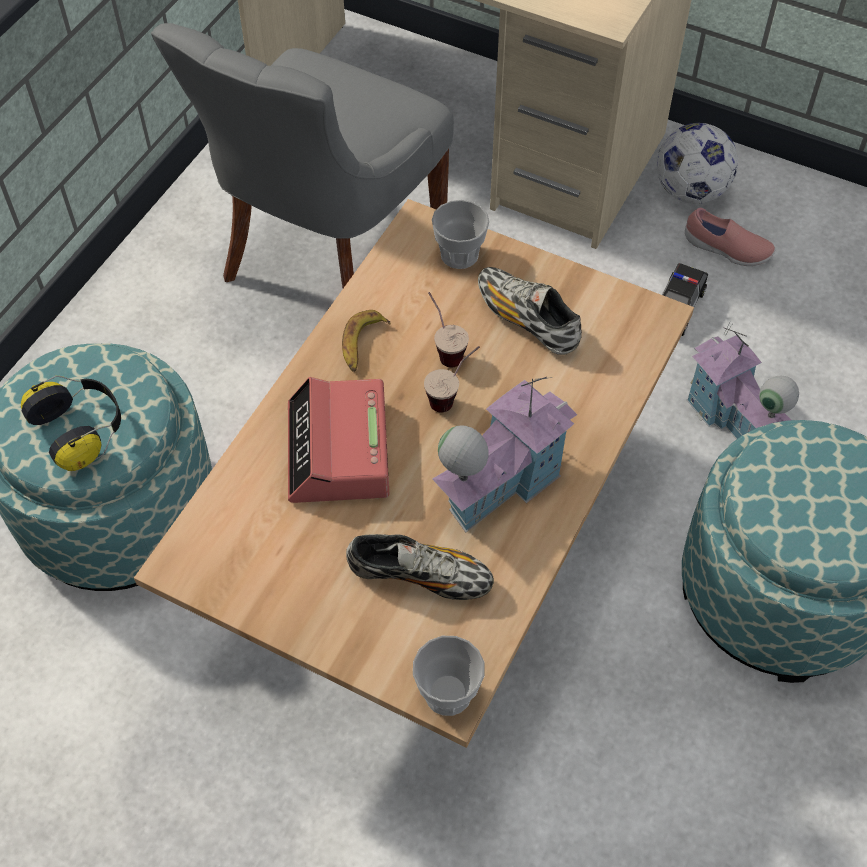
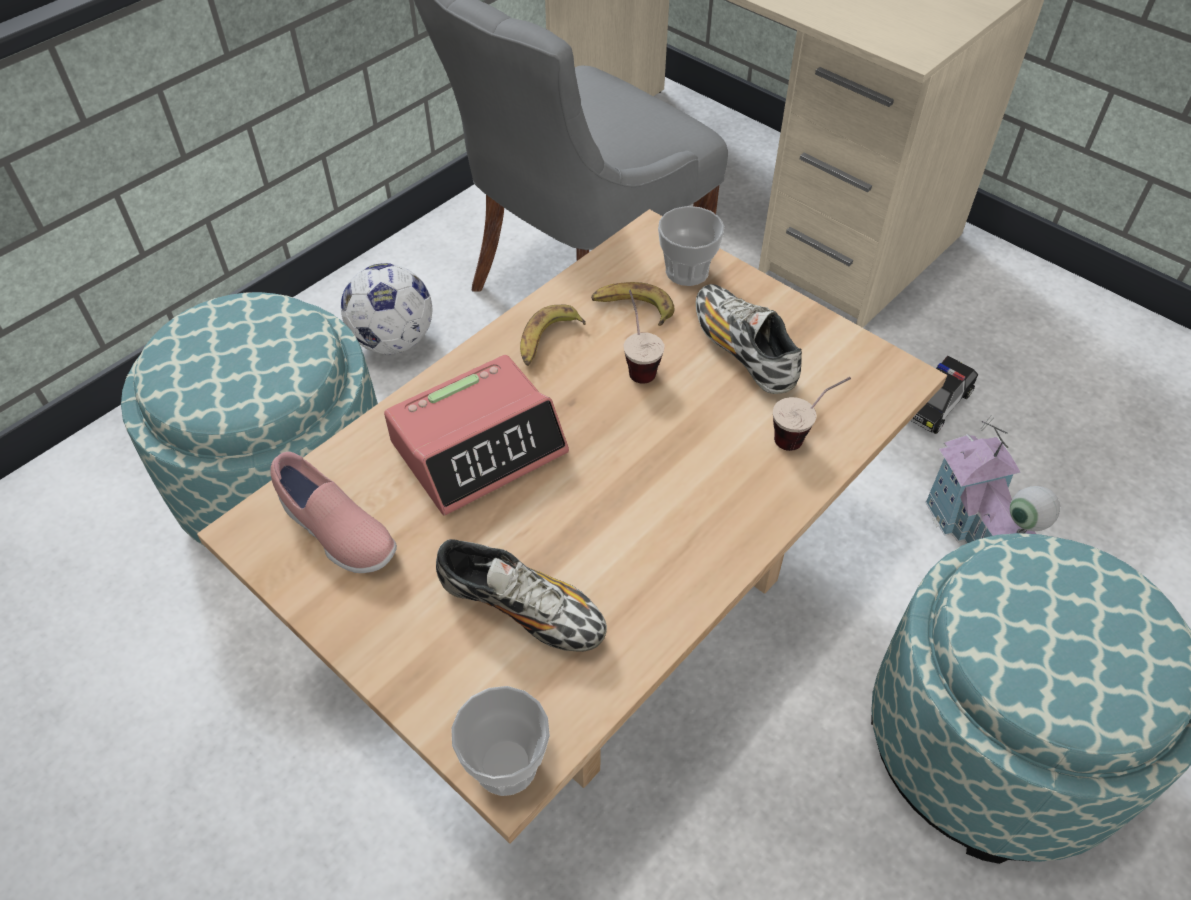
camera: 15 degrees right, 5 degrees down
headphones [21,376,121,471] -> none
alarm clock [288,377,389,503] -> alarm clock turned 135 degrees counterclockwise [384,355,569,516]
cup [424,346,480,413] -> cup moved to [773,377,851,451]
toy house [432,377,577,532] -> none
football [657,123,738,204] -> football moved to [341,263,432,354]
pink shoe [685,208,776,266] -> pink shoe moved to [270,452,397,573]
none -> banana [591,282,674,326]

